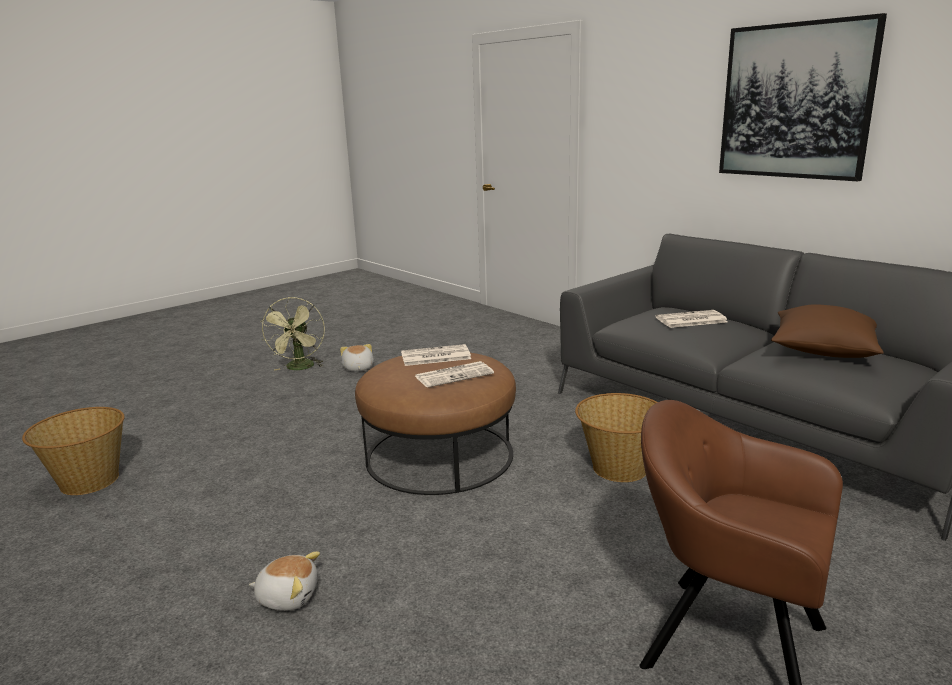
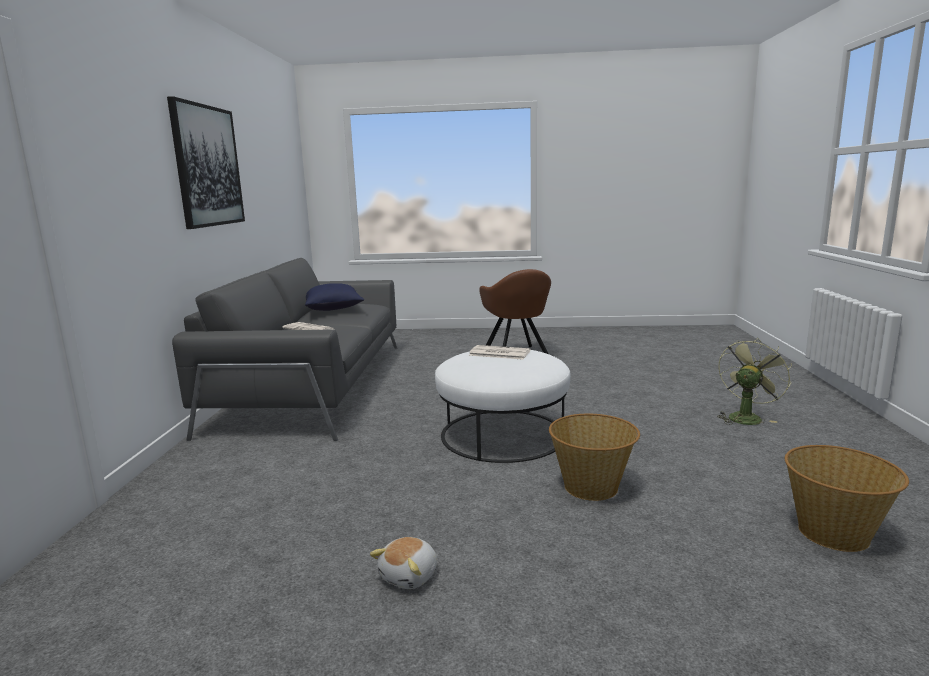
camera: 135 degrees left, 5 degrees down
plush toy [249,552,320,611] -> none
green fan [261,297,325,371] -> green fan moved to [717,337,792,425]
brown ottoman [355,353,516,495] -> white ottoman [435,350,571,463]
newspaper [401,344,471,366] -> none
basket [575,393,657,482] -> basket moved to [549,414,640,501]
brown pillow [771,304,884,358] -> blue pillow [305,283,364,311]

